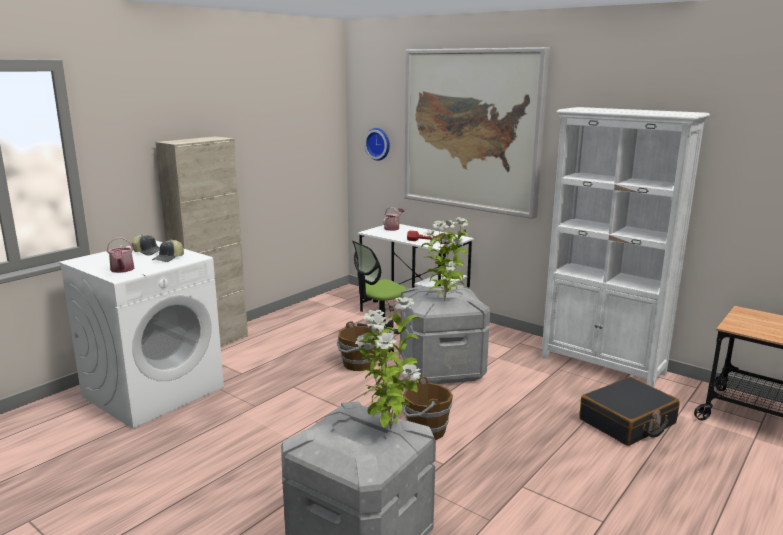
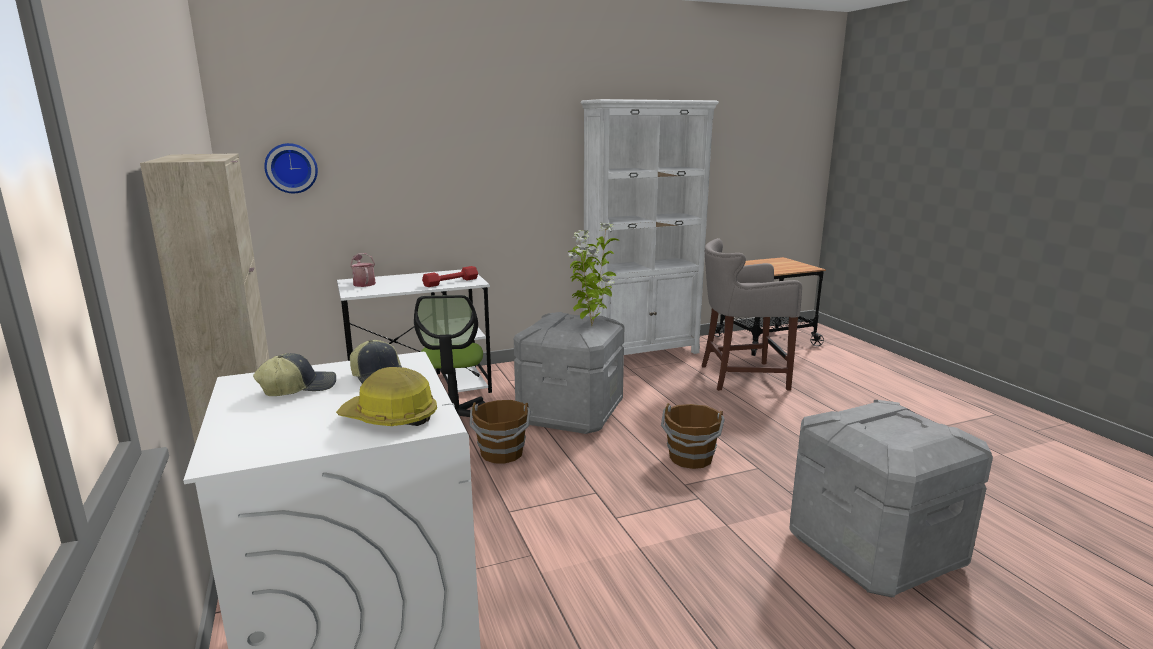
camera: 60 degrees left, 0 degrees up
watering can [107,237,134,273] -> hard hat [336,367,437,426]
potted plant [355,297,421,429] -> none
picture [404,47,550,219] -> none
black suitcase [579,377,679,446] -> grey stool [702,238,802,391]

